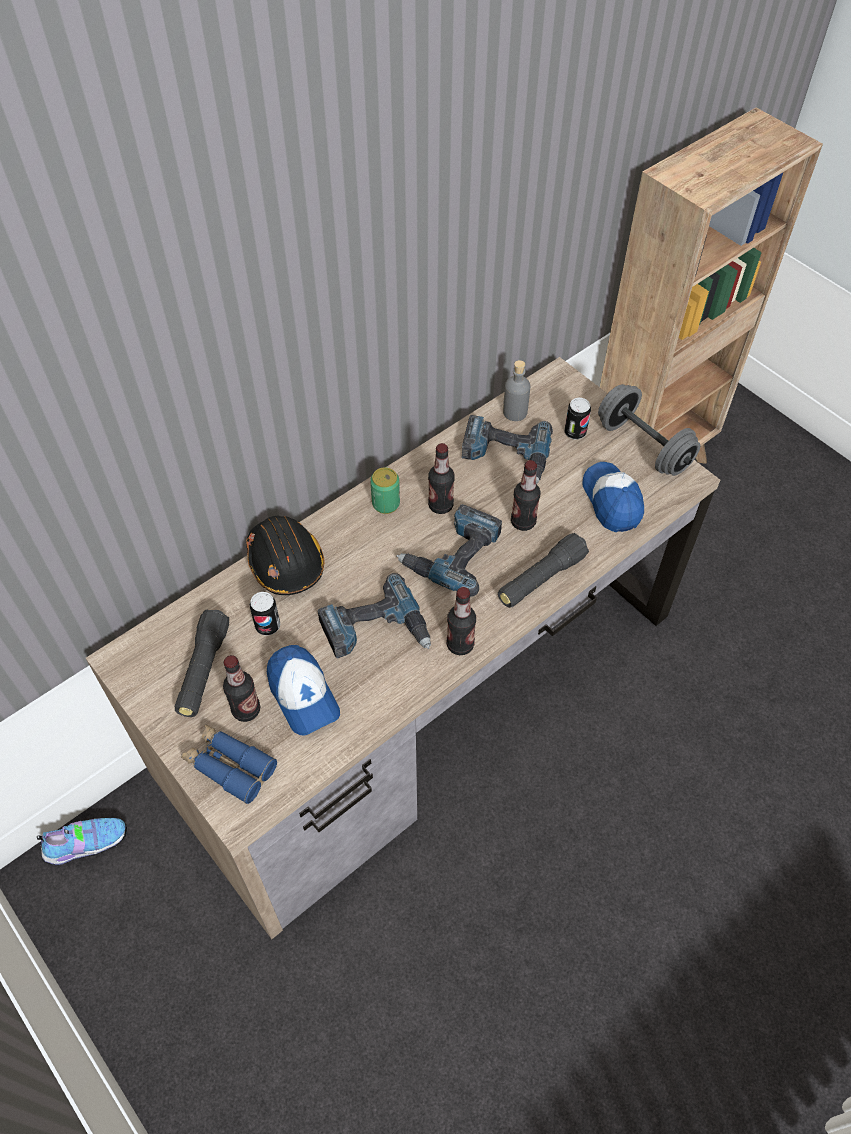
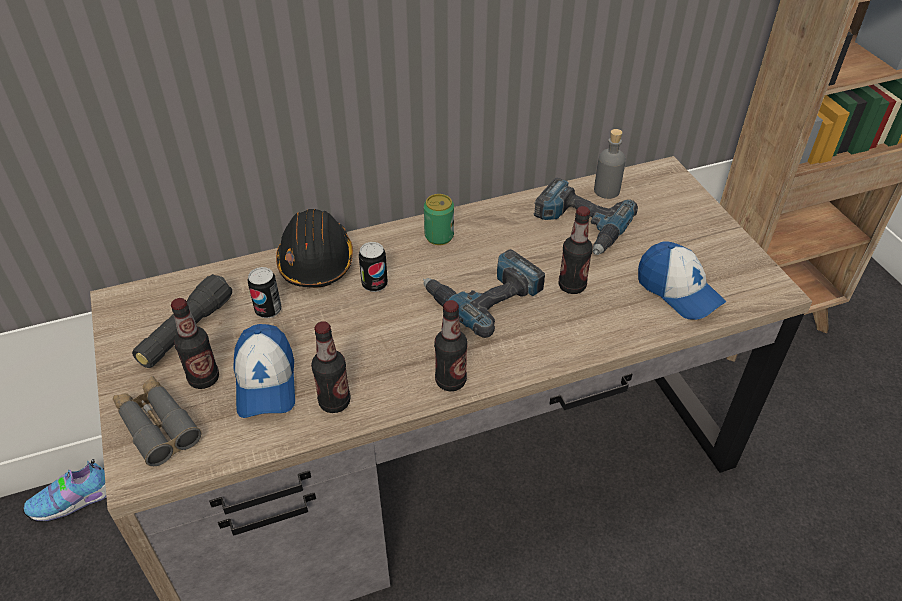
camera: 20 degrees right, 10 degrees down
shoe [37,818,127,866] -> shoe turned 150 degrees clockwise [23,459,107,522]
blue binoculars [181,725,277,804] -> grey binoculars [113,376,201,466]
power drill [318,573,431,658] -> none
bottle [428,443,455,514] -> bottle moved to [311,321,351,413]
black flashlight [498,533,589,608] -> none
can [564,398,591,440] -> can moved to [359,242,388,292]
cap [582,462,644,532] -> cap turned 135 degrees clockwise [638,241,726,320]
grey dumbbell [598,384,700,476] -> none

